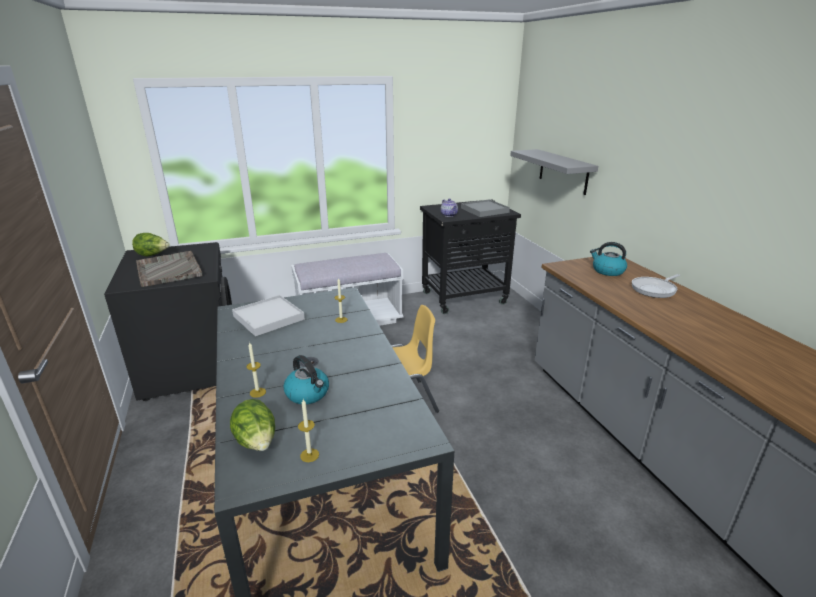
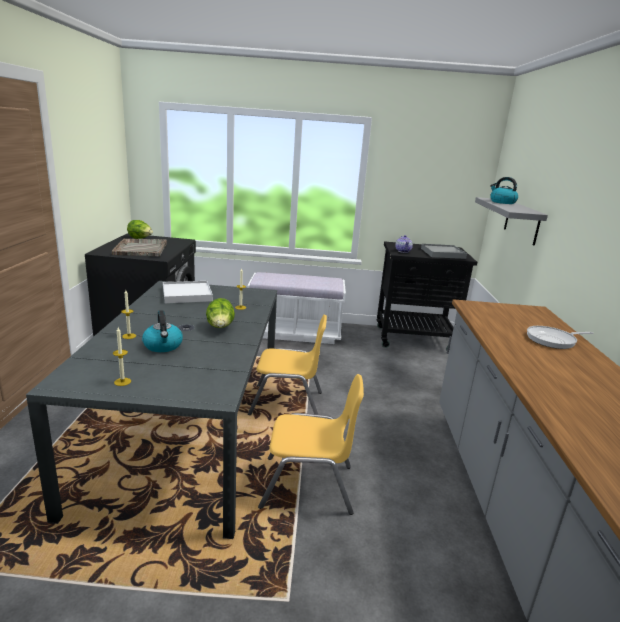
camera: 20 degrees right, 5 degrees down
lettuce [230,399,275,451] -> lettuce moved to [206,298,235,328]
kettle [590,242,627,276] -> kettle moved to [490,177,518,204]
none -> yellow chair [258,374,364,515]

